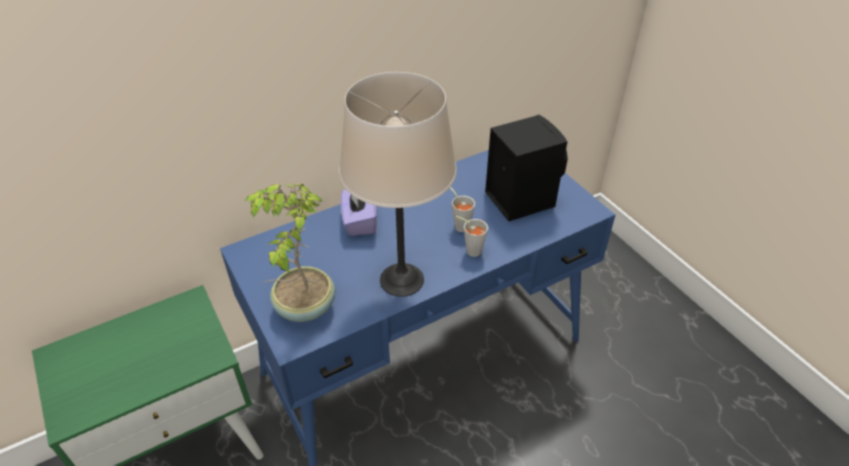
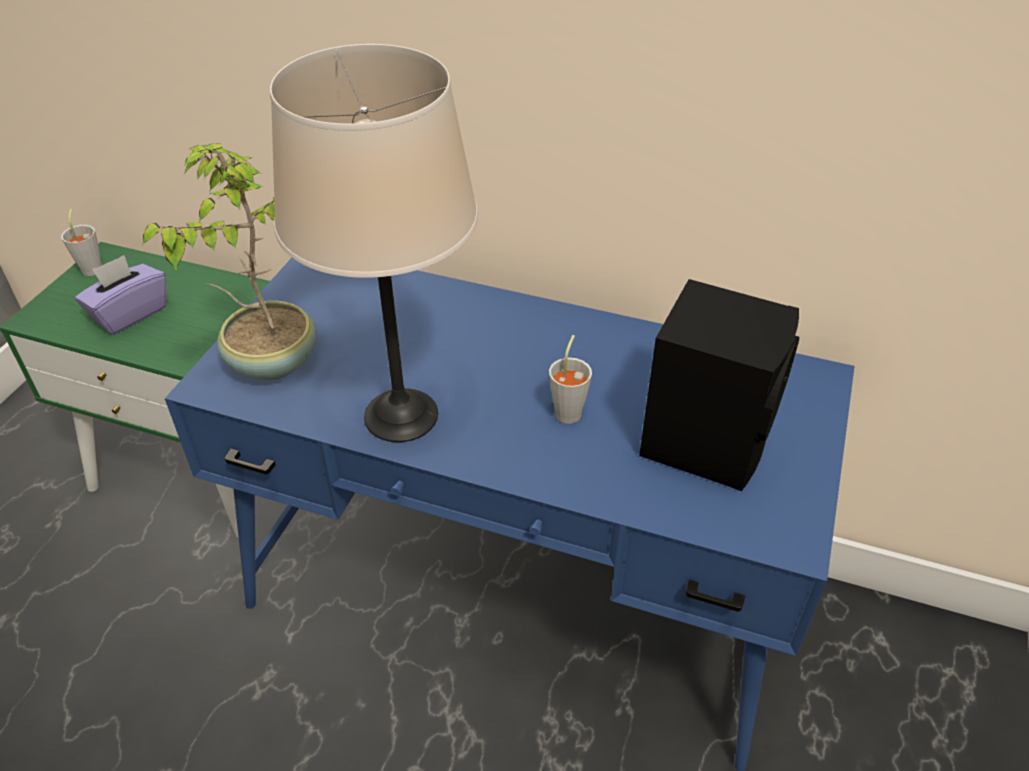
camera: 50 degrees right, 0 degrees up
purple tissue box [341,189,377,236] -> purple tissue box moved to [75,255,167,335]
grey cup [456,216,488,257] -> grey cup moved to [61,209,102,276]

